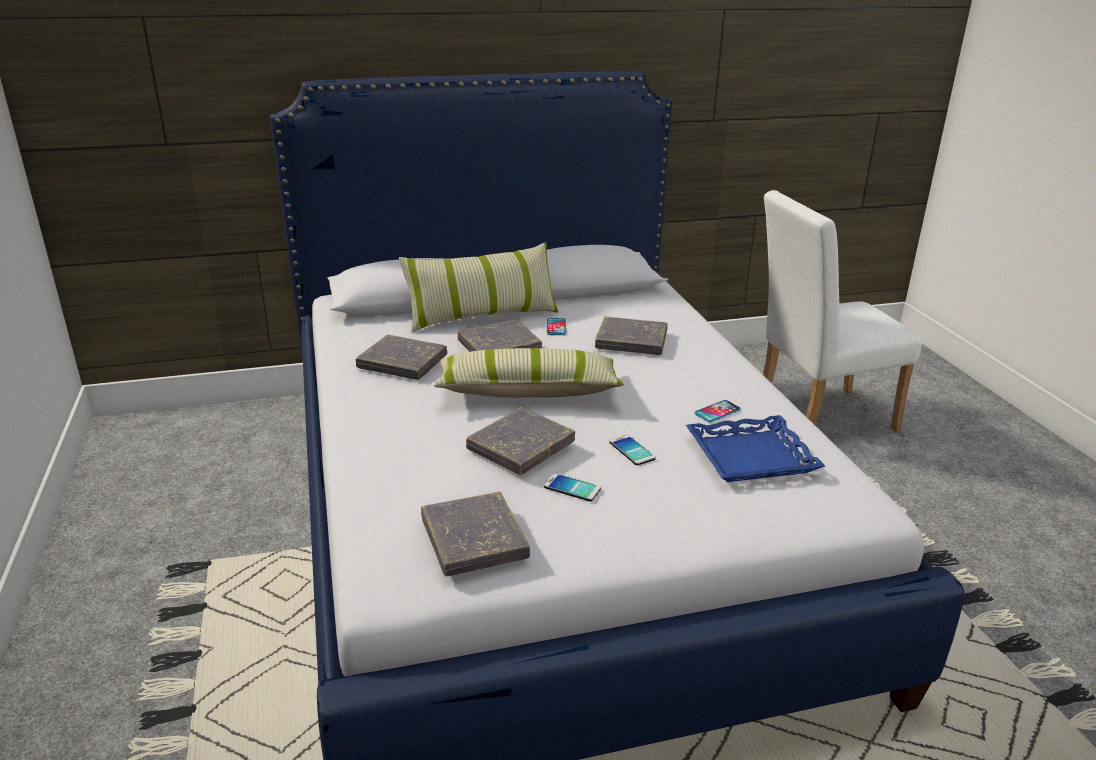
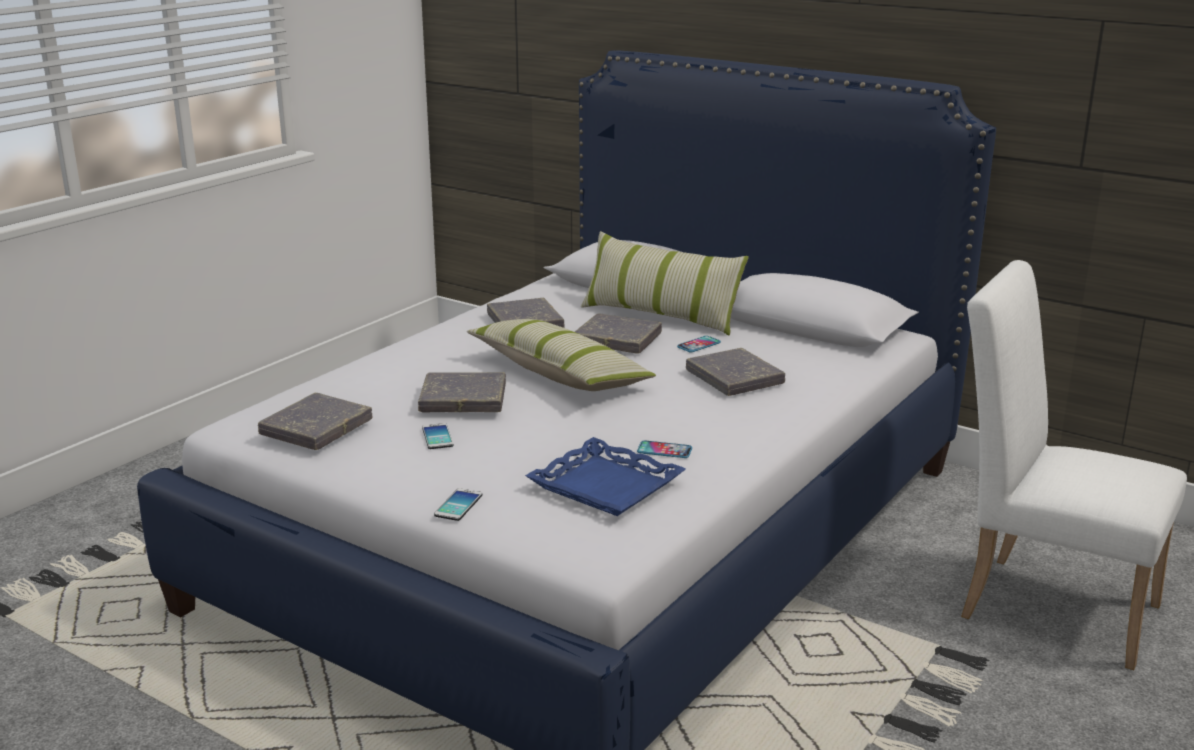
camera: 50 degrees right, 5 degrees down
phone [609,435,656,465] -> phone moved to [434,488,482,521]

